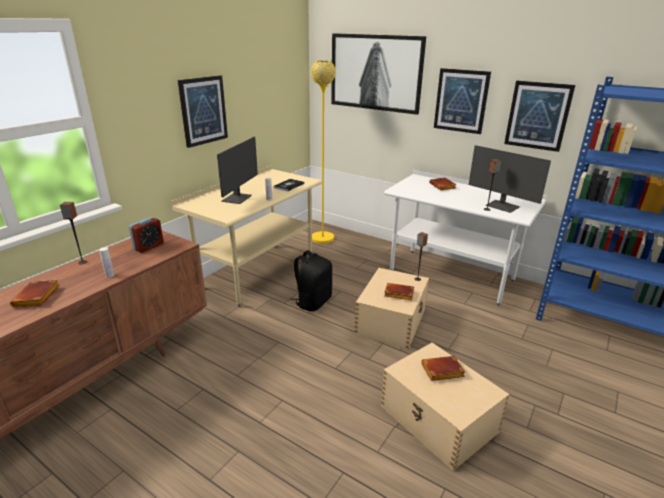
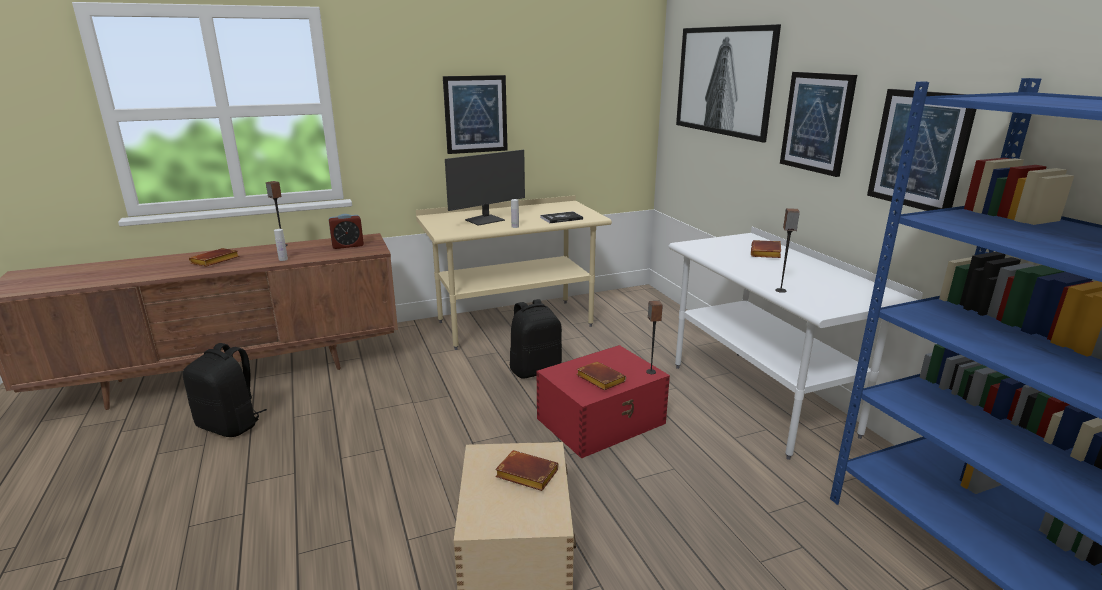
camera: 35 degrees right, 5 degrees down
yellow floor lamp [311,61,336,244] -> none
beige storage box [354,268,429,349] -> red storage box [536,345,670,459]
monitor [469,145,551,213] -> none
none -> black backpack [183,343,267,437]

